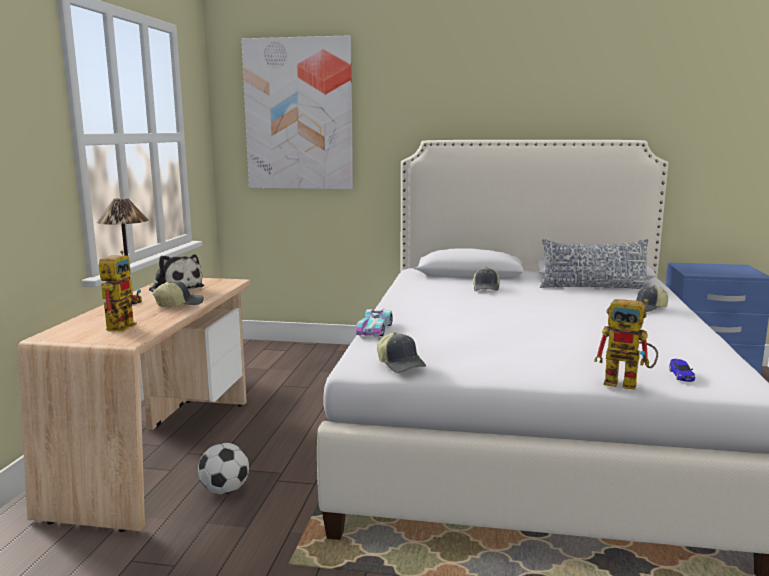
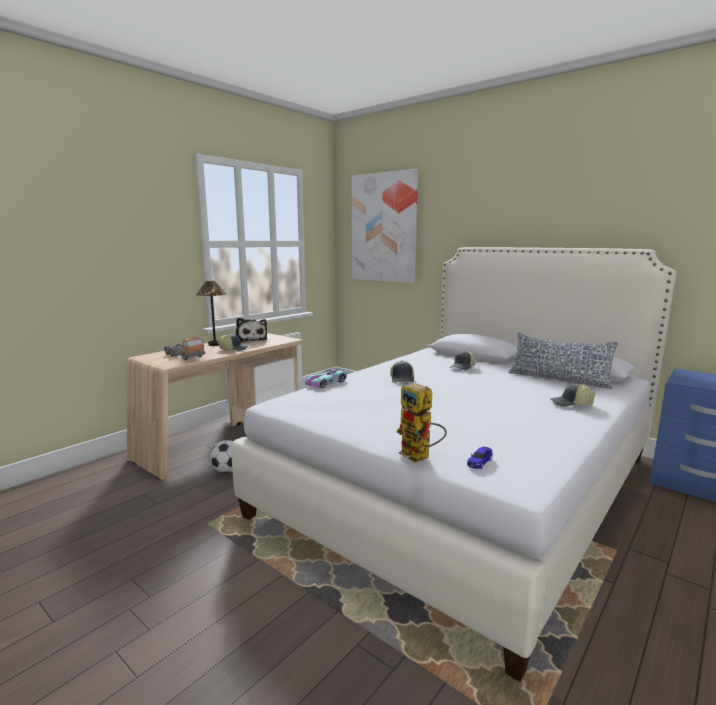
camera: 30 degrees right, 0 degrees up
toy robot [99,250,142,331] -> toy truck [164,337,206,360]
cap [377,332,426,373] -> cap moved to [390,360,414,383]

